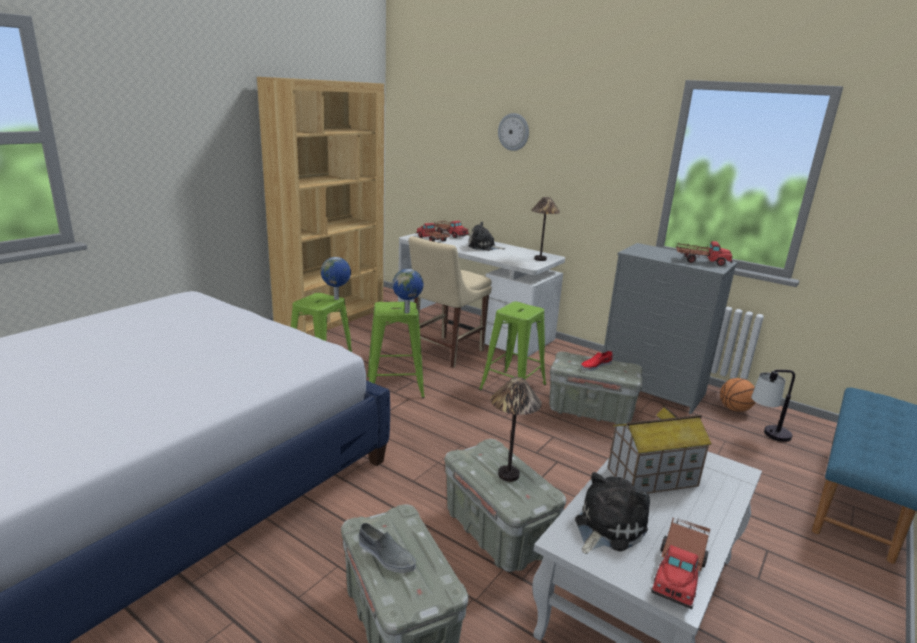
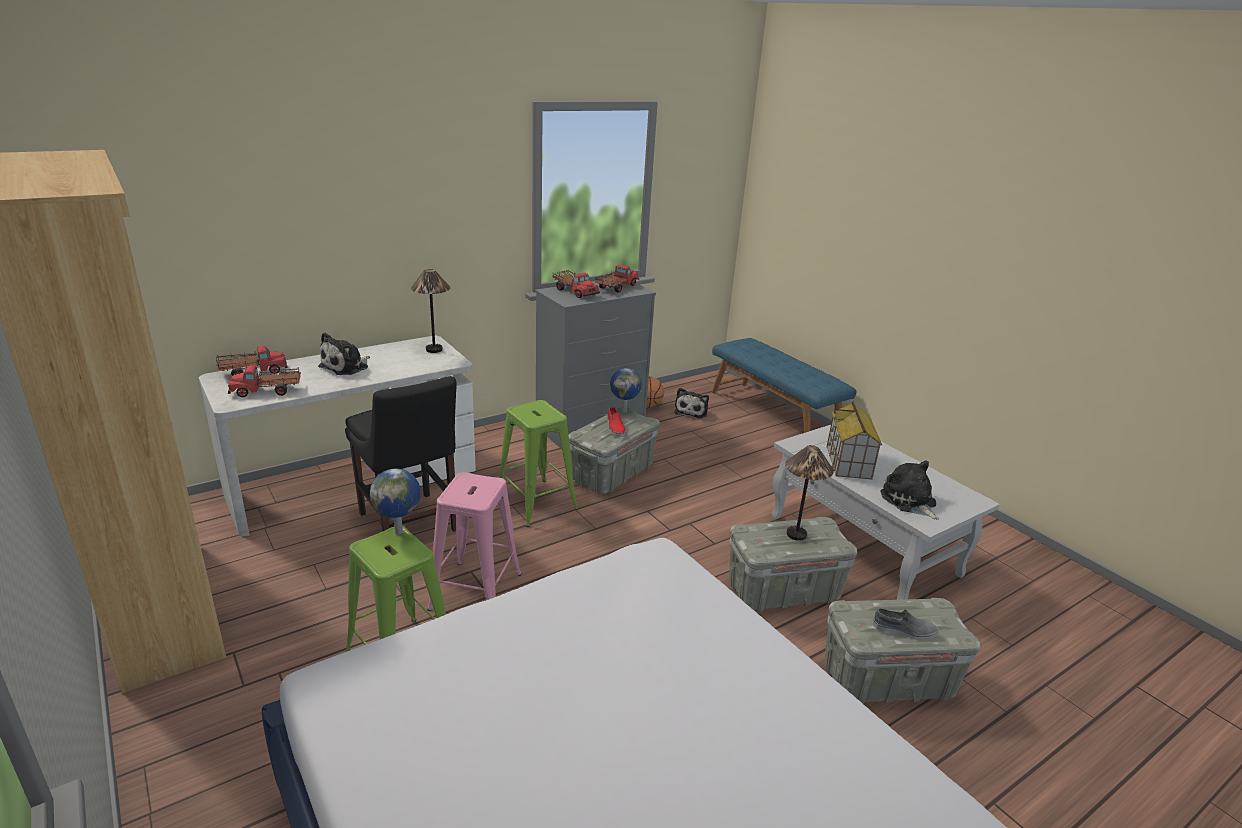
camera: 70 degrees left, 5 degrees up
grey shoe [358,523,416,573] -> grey shoe turned 45 degrees clockwise [873,608,939,640]
green stool [367,302,425,398] -> pink stool [427,472,522,611]
globe [392,269,424,313] -> globe moved to [610,368,642,413]
beige chair [409,236,492,368] -> black chair [345,376,457,553]
wall clock [498,113,529,151] -> none
toy truck [651,517,711,609] -> toy truck moved to [552,270,600,298]
table lamp [751,370,795,442] -> plush toy [675,388,709,418]

